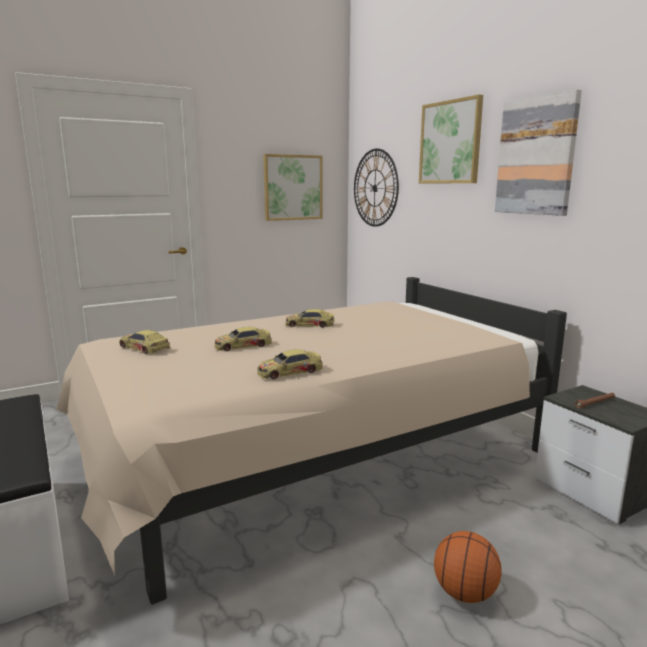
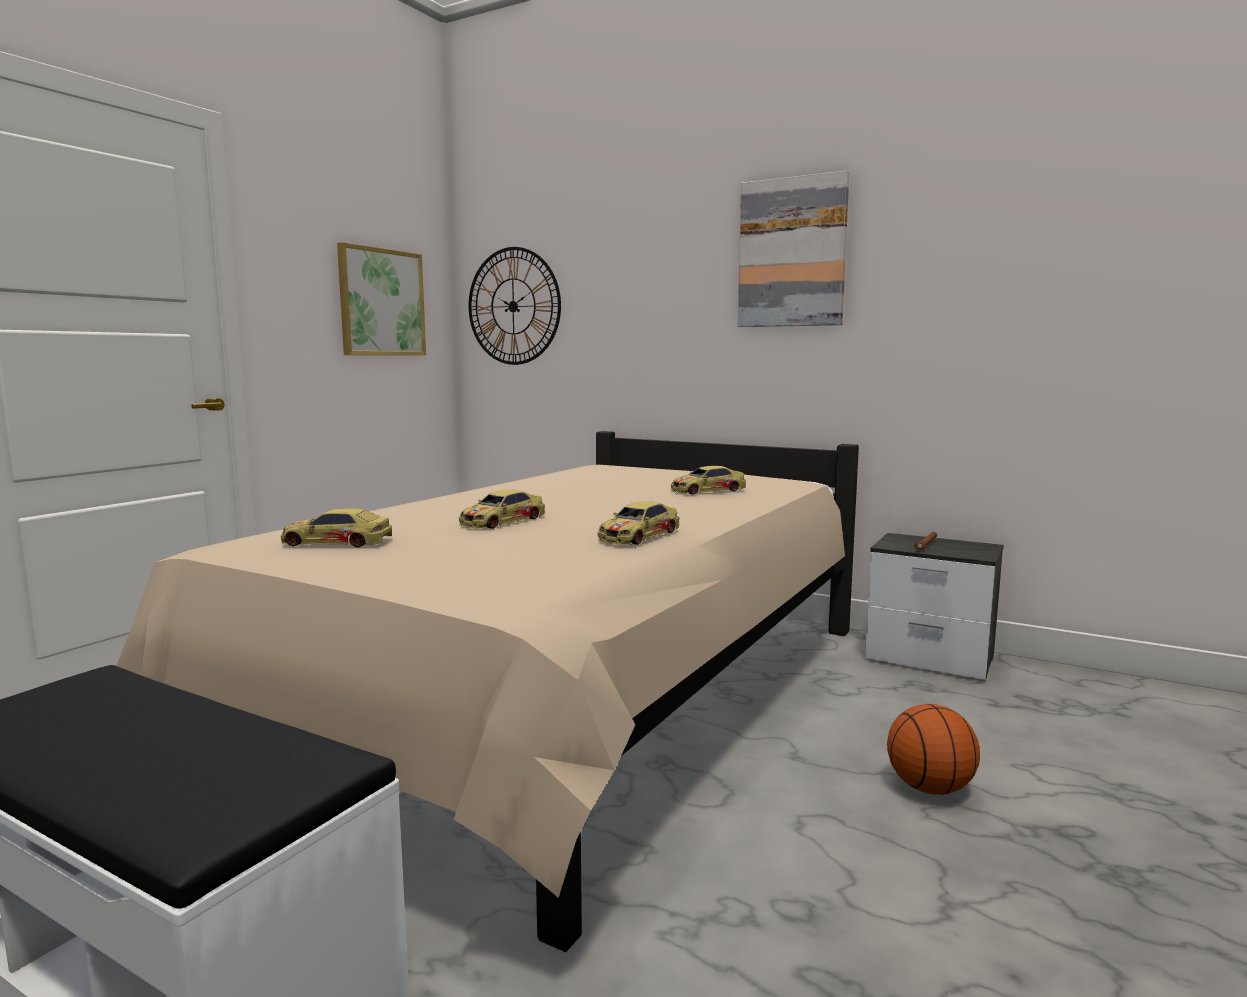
camera: 30 degrees left, 5 degrees down
toy car [285,309,334,328] -> toy car moved to [671,466,746,495]
picture [419,94,483,183] -> none

